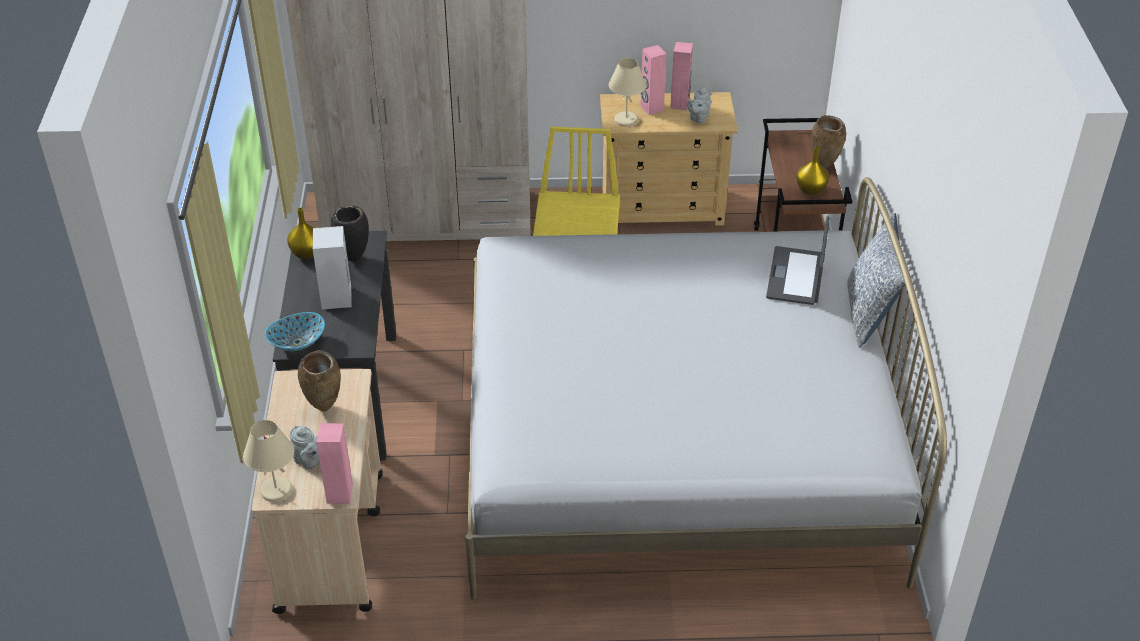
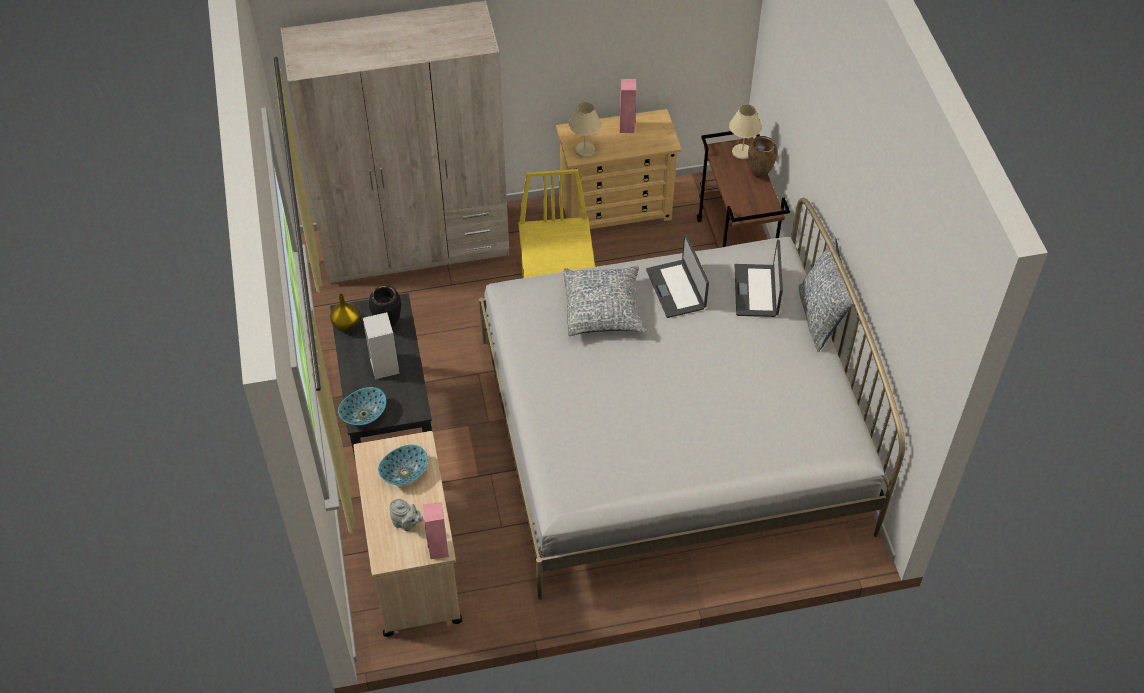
camera: 10 degrees left, 10 degrees up
beige table lamp [243,420,294,502] -> beige table lamp moved to [729,104,762,159]
brown vase [298,350,341,411] -> bowl [378,445,428,485]
pink speaker [640,45,666,115] -> none
grey teapot [687,86,711,123] -> none
yellow vase [796,146,829,195] -> none
none -> pillow [563,266,646,336]
none -> laptop [646,234,709,318]

